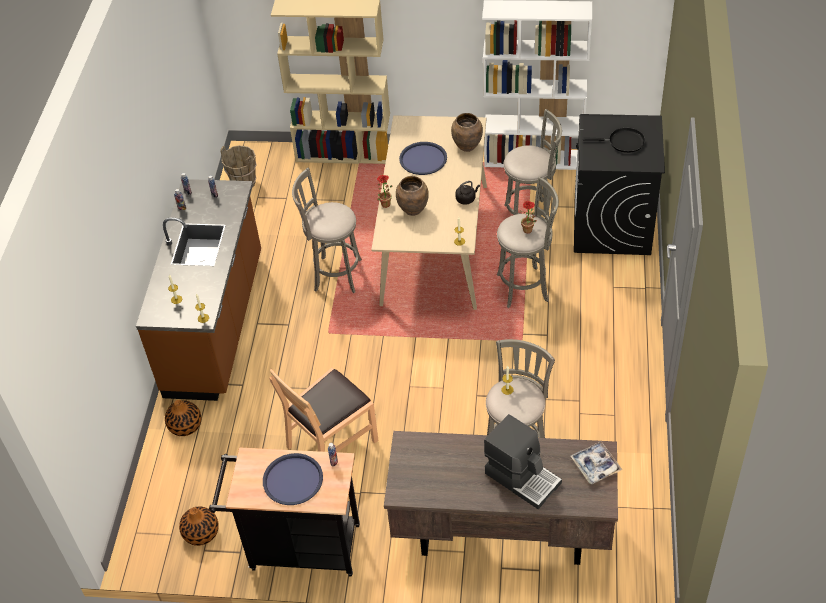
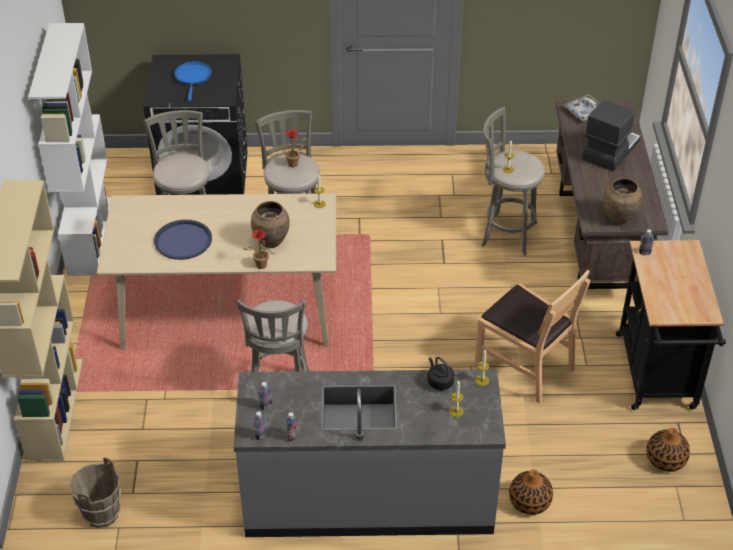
camera: 100 degrees left, 5 degrees down
brown counter [136,179,261,401] -> grey counter [233,369,506,537]
blue tray [263,453,323,505] -> none
brown vase [451,113,483,152] -> brown vase moved to [604,178,642,225]
black kettle [455,181,480,204] -> black kettle moved to [428,357,455,390]
black frying pan [583,127,645,153] -> blue frying pan [174,61,212,101]

